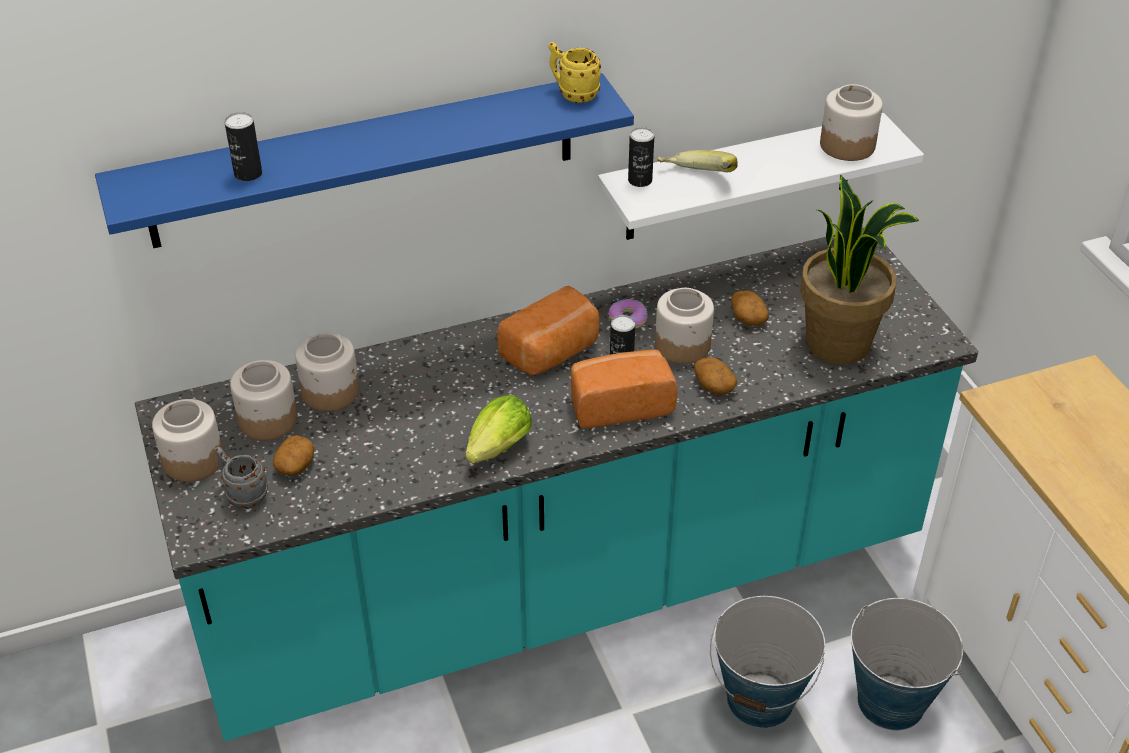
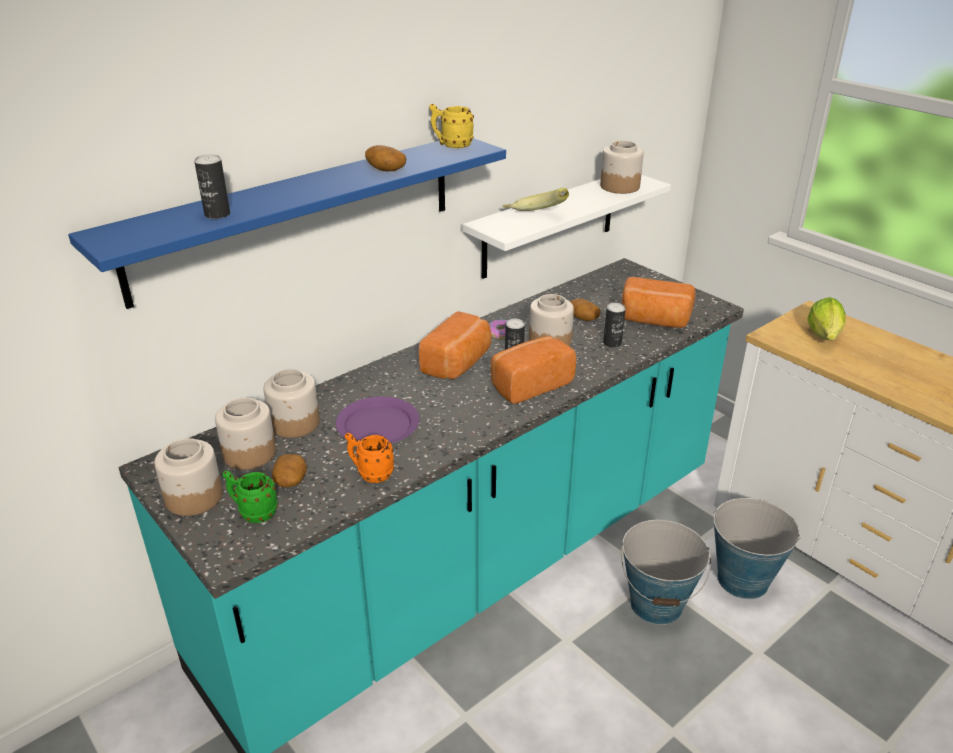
camera: 20 degrees left, 10 degrees down
grey mug [214,447,268,509] -> green mug [223,471,278,523]
lettuce [465,395,532,464] -> lettuce moved to [807,297,846,340]
can [628,127,655,187] -> can moved to [603,303,625,348]
potato [694,357,737,395] -> potato moved to [365,145,406,171]
potted plant [800,175,919,365] -> bread [622,277,695,328]
none -> purple plate [336,397,420,443]
none -> orange mug [345,433,394,483]

